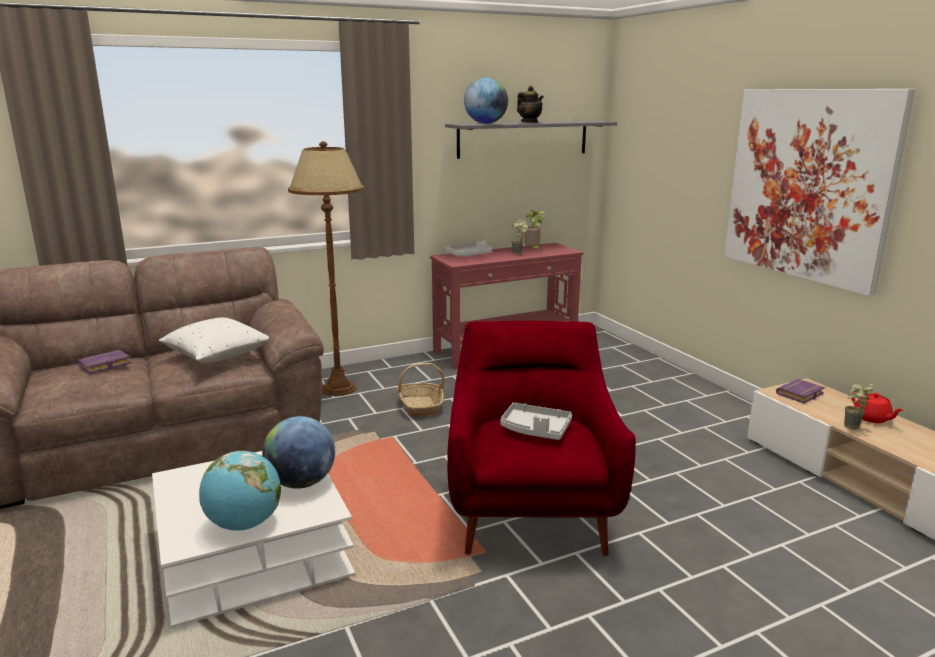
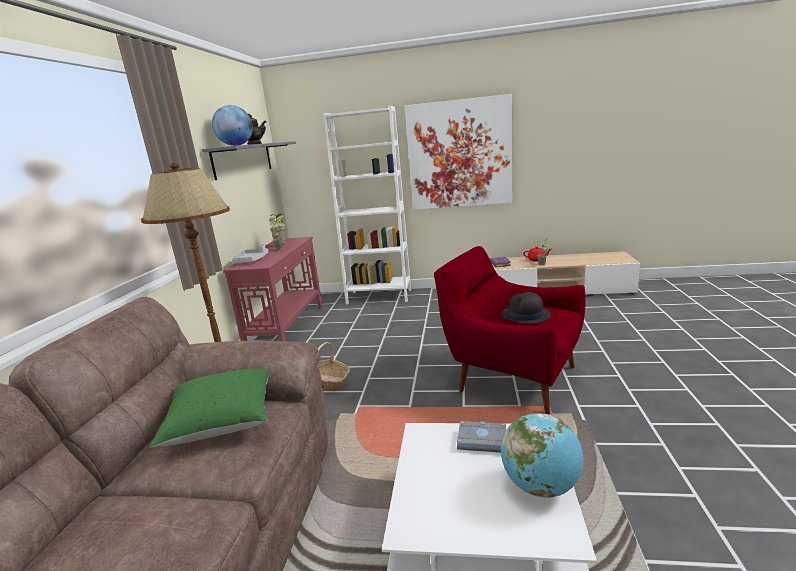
camera: 55 degrees left, 0 degrees up
purple book [77,350,131,374] -> none
white pillow [159,318,269,363] -> green pillow [150,369,269,447]
globe [262,416,335,489] -> grey book [457,421,506,453]
grey tray [500,403,572,440] -> black hat [501,292,551,324]
none -> white bookcase [323,106,411,304]

